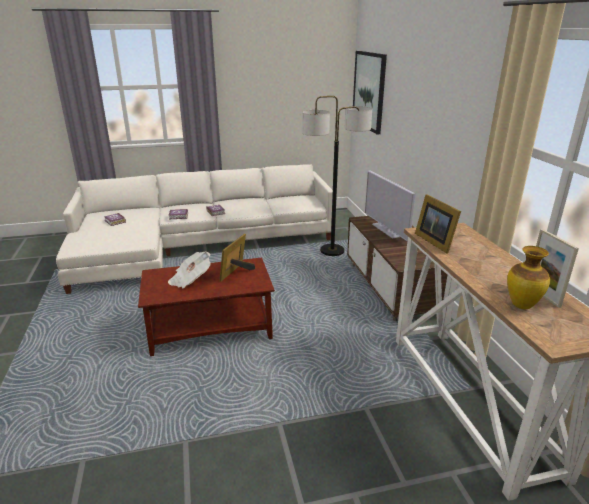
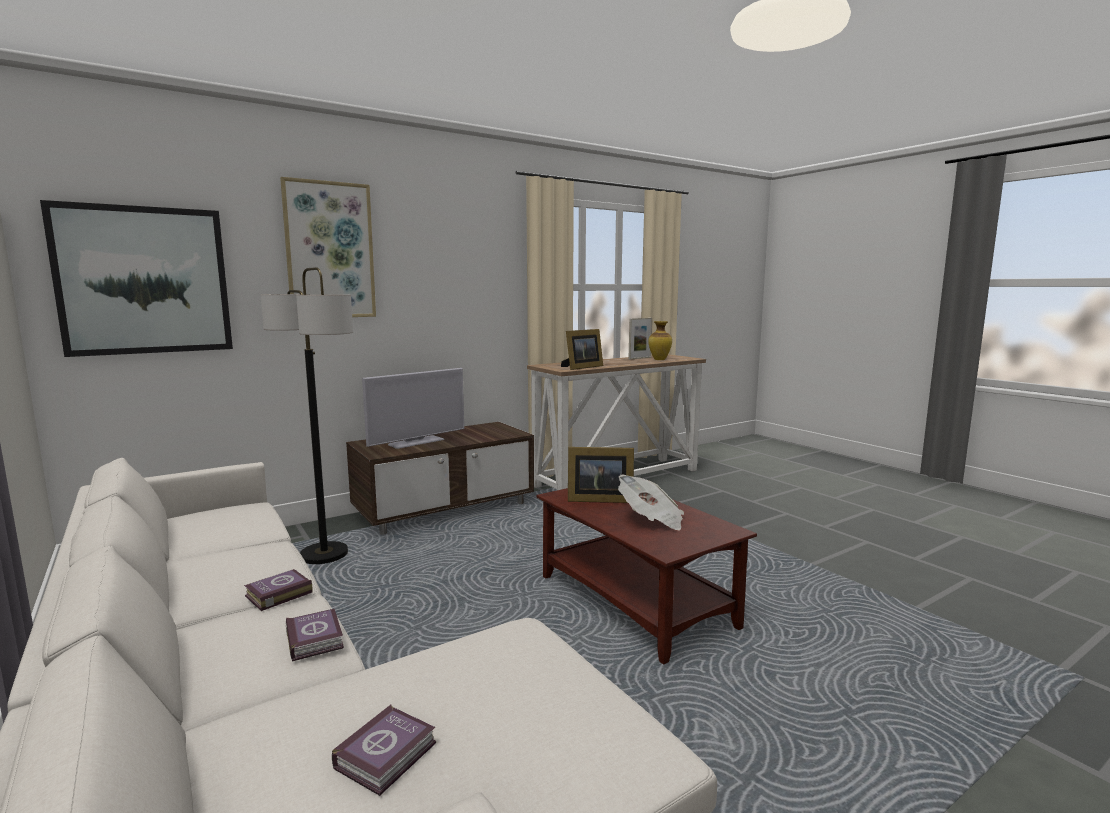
camera: 110 degrees left, 15 degrees down
none -> picture [280,177,376,317]

